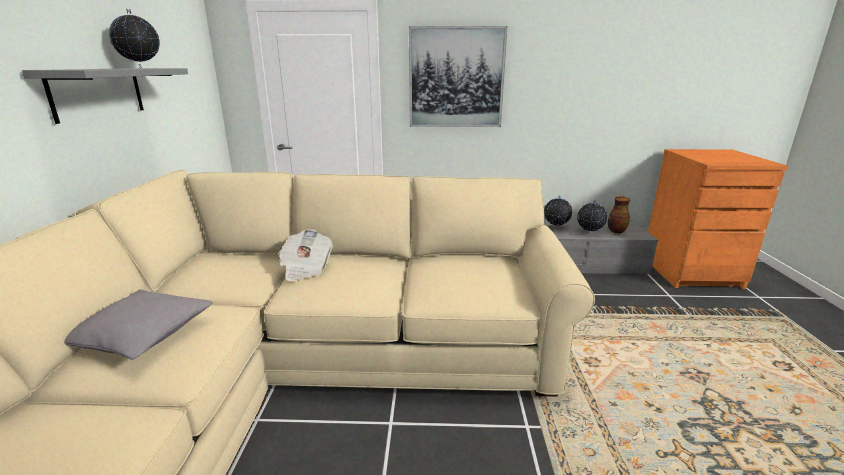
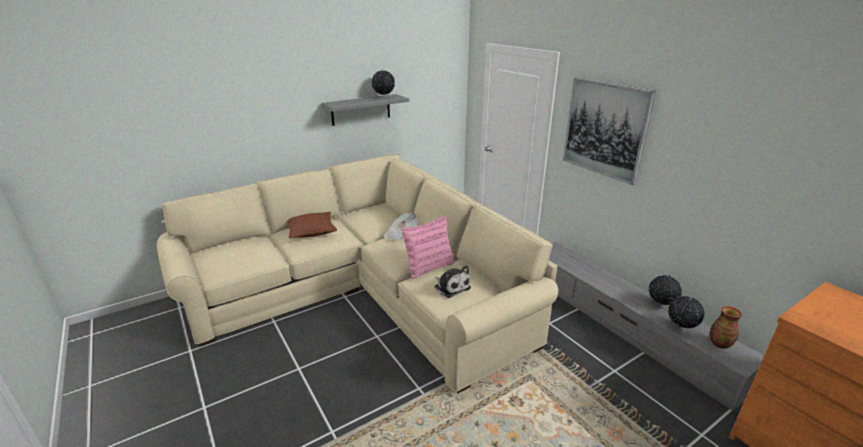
camera: 55 degrees right, 5 degrees up
grey pillow [64,289,213,360] -> brown pillow [287,212,337,238]
none -> pink pillow [401,216,455,279]
none -> plush toy [435,266,471,298]

